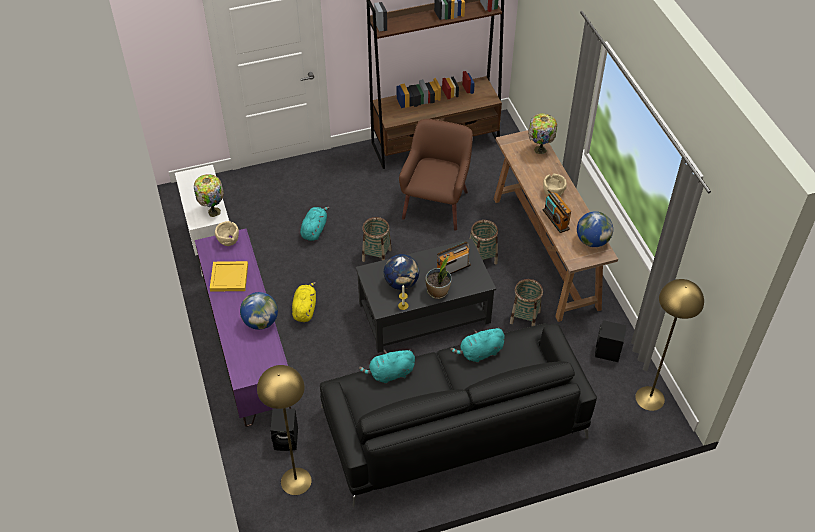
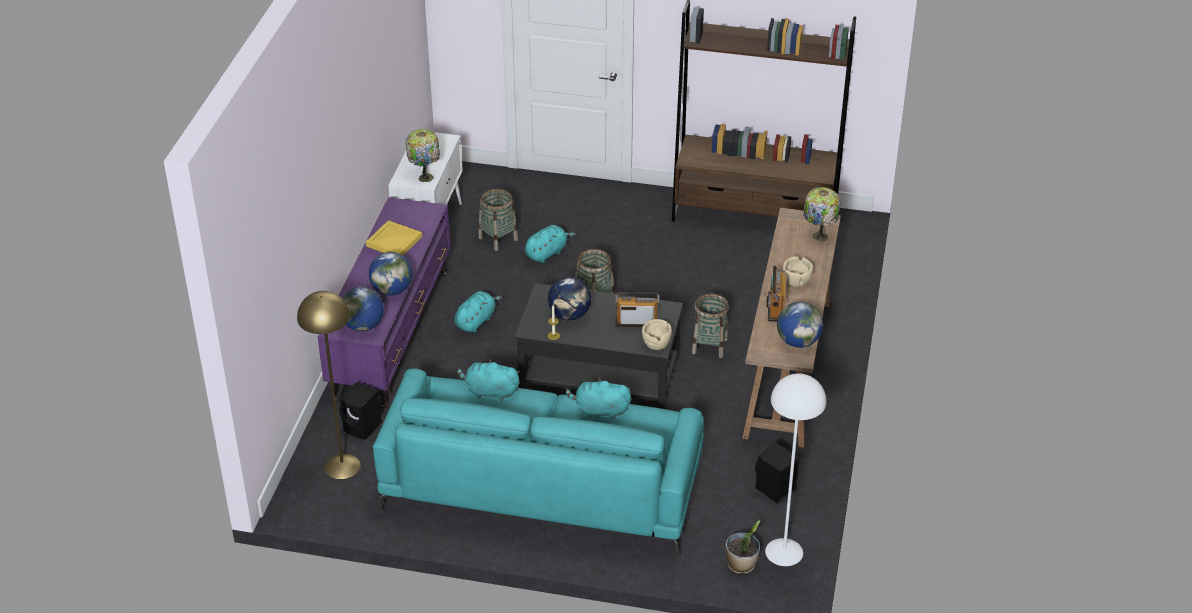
camera: 30 degrees right, 10 degrees down
beige bowl [215,221,239,246] -> beige bowl moved to [642,319,672,350]
yellow plush toy [292,282,316,322] -> turquoise plush toy [454,291,502,332]
black sofa [320,323,597,507] -> turquoise sofa [372,368,704,559]
brown armchair [399,119,473,231] -> none
potted plant [425,256,452,299] -> potted plant moved to [725,520,761,574]
basket [510,279,543,326] -> basket moved to [478,189,518,251]
yellow floor lamp [635,279,704,411] -> white floor lamp [765,373,826,566]
none -> globe [342,287,384,331]

